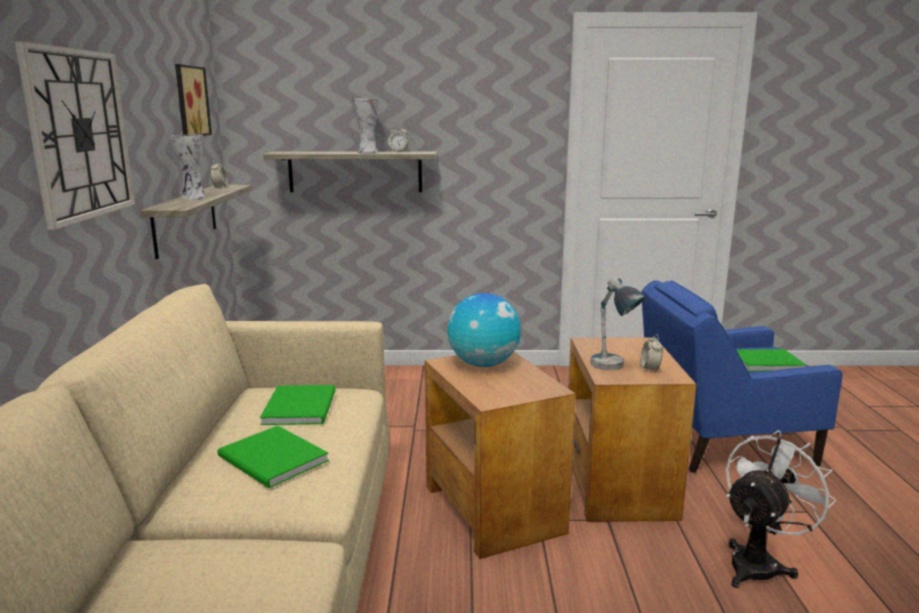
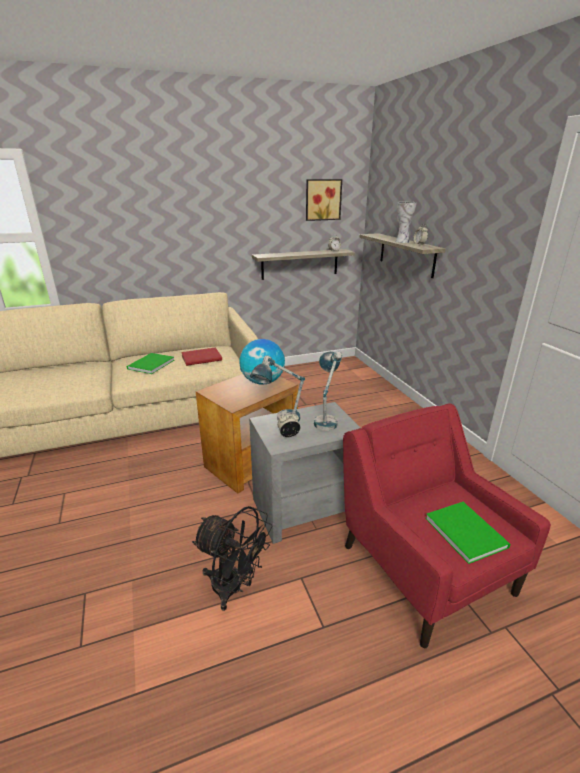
camera: 70 degrees right, 10 degrees up
wall clock [15,41,135,230] -> none
vase [171,135,207,200] -> none
green book [260,385,335,425] -> red book [181,347,222,366]
brown side table [568,337,697,522] -> grey side table [249,402,361,544]
blue armchair [642,280,843,473] -> red armchair [343,403,551,648]
white fan [726,430,836,588] -> black fan [192,506,272,611]
none -> table lamp [314,351,342,431]

